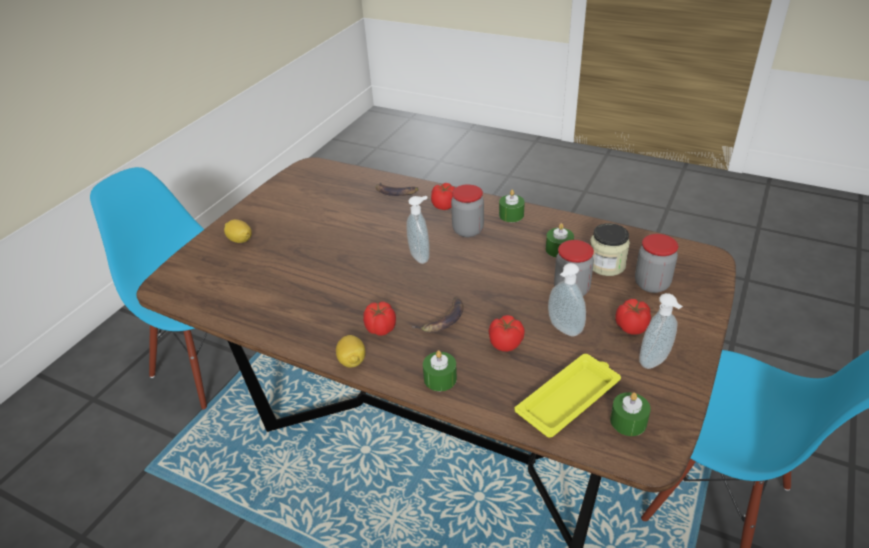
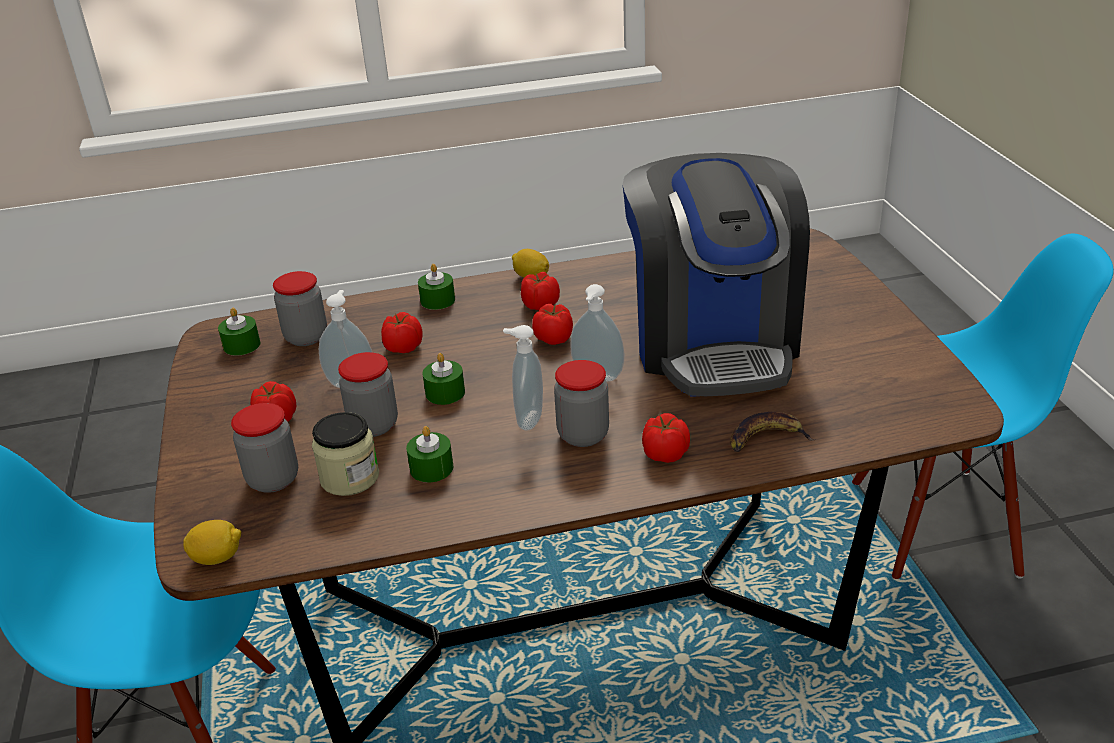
camera: 140 degrees right, 5 degrees down
lemon [224,219,252,243] -> lemon moved to [183,520,241,565]
banana [411,298,464,333] -> none
green candle [499,190,525,222] -> green candle moved to [422,353,465,405]
yellow tray [514,354,621,438] -> jar [273,271,327,346]
soap dispenser [639,293,683,369] -> soap dispenser moved to [503,325,543,431]
none -> tomato [532,304,573,345]
none -> coffee machine [623,153,810,397]

